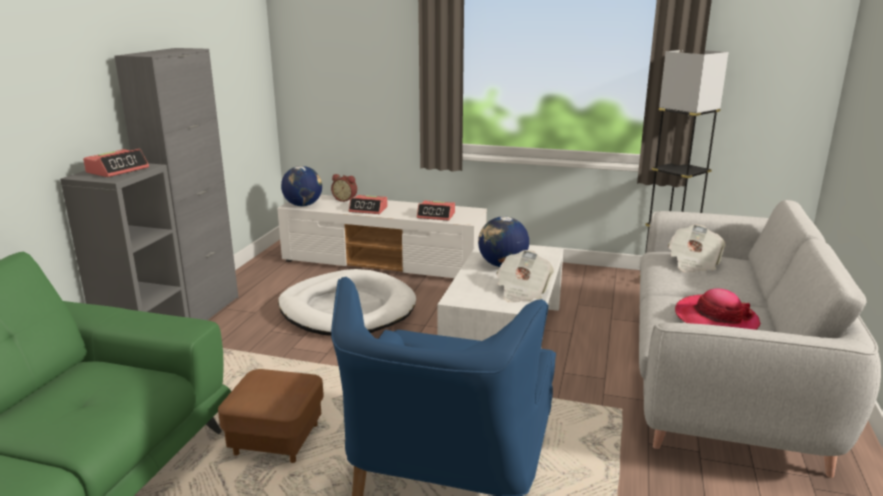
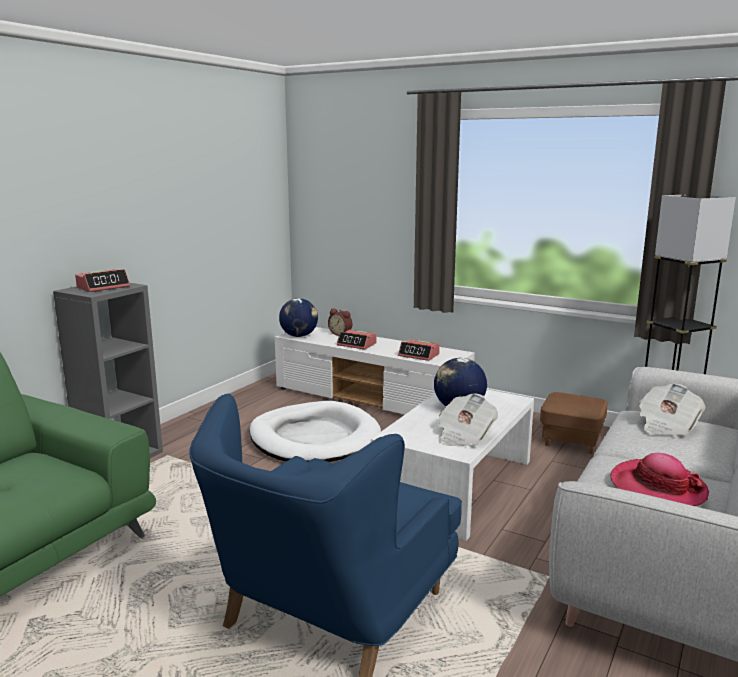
camera: 15 degrees right, 5 degrees down
grey cabinet [115,48,238,320] -> none
brown ottoman [218,369,324,463] -> brown ottoman moved to [540,392,608,454]

